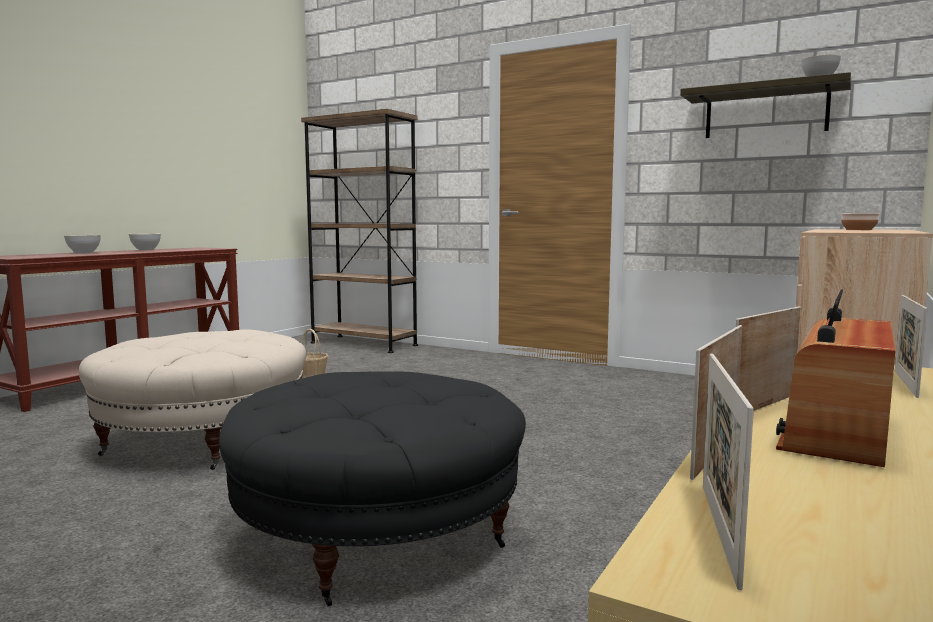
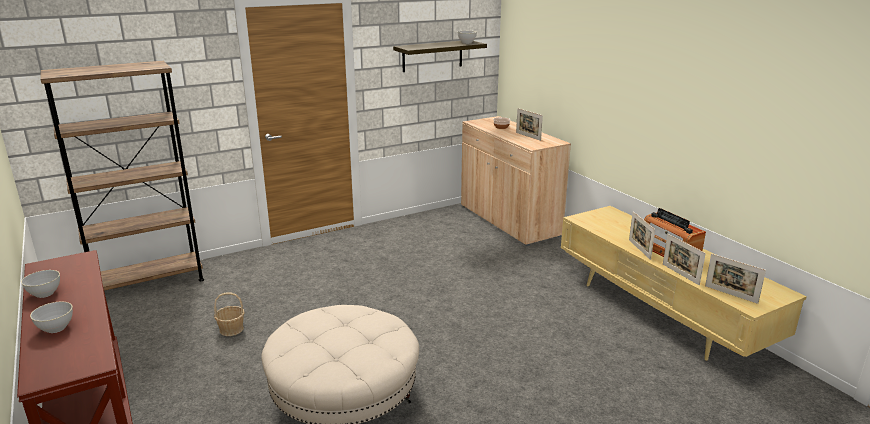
camera: 60 degrees left, 15 degrees up
black ottoman [219,371,526,606] -> none
picture frame [895,295,928,398] -> picture frame moved to [516,108,543,141]

